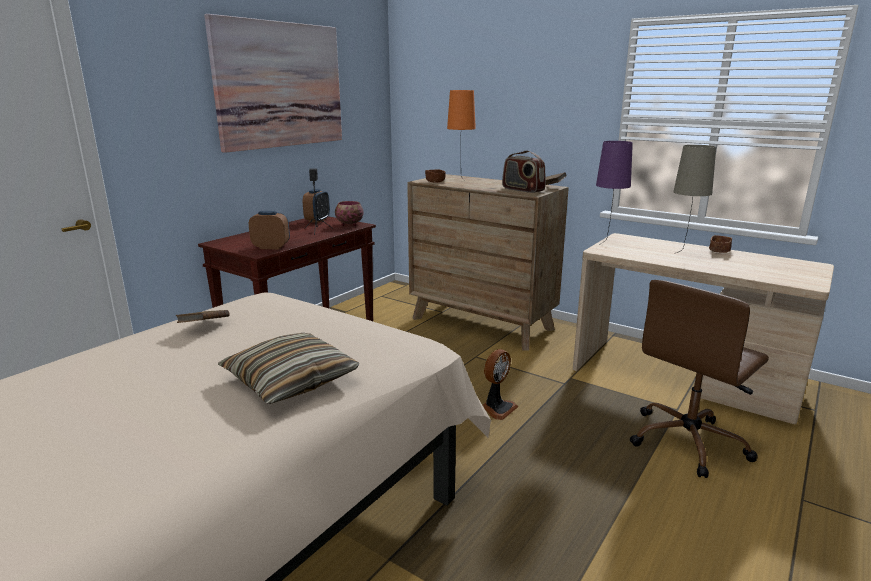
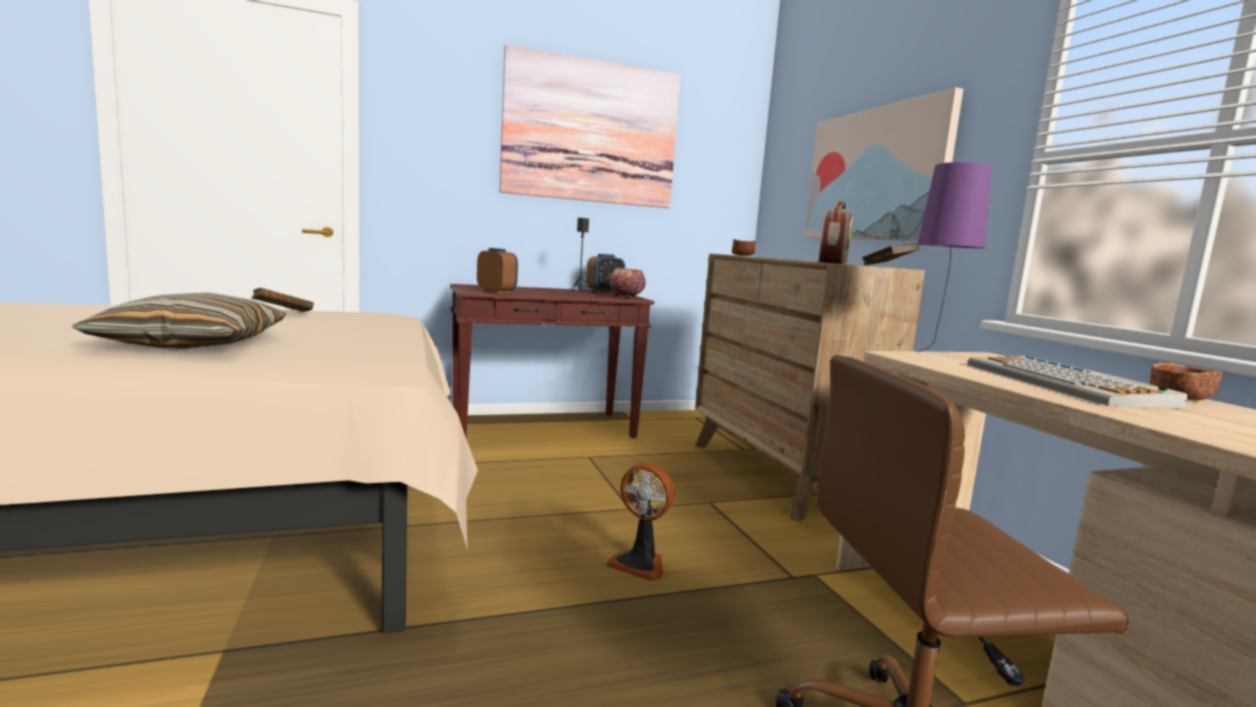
camera: 35 degrees right, 10 degrees down
orange table lamp [447,90,476,181] -> none
fan [483,349,518,420] -> fan turned 45 degrees clockwise [606,462,674,581]
radio [502,151,546,193] -> radio turned 150 degrees counterclockwise [819,201,854,264]
beige table lamp [673,145,716,254] -> keyboard [968,356,1188,409]
none -> picture [804,87,963,241]

